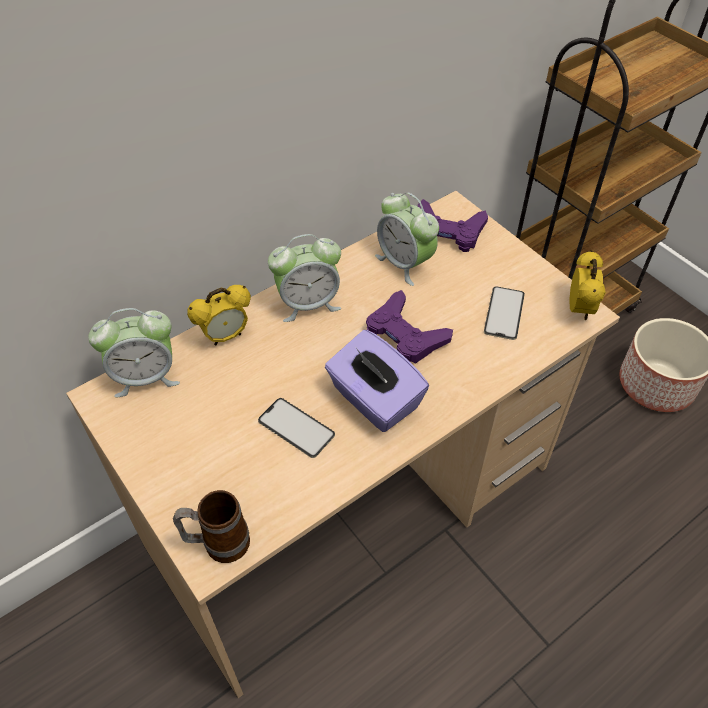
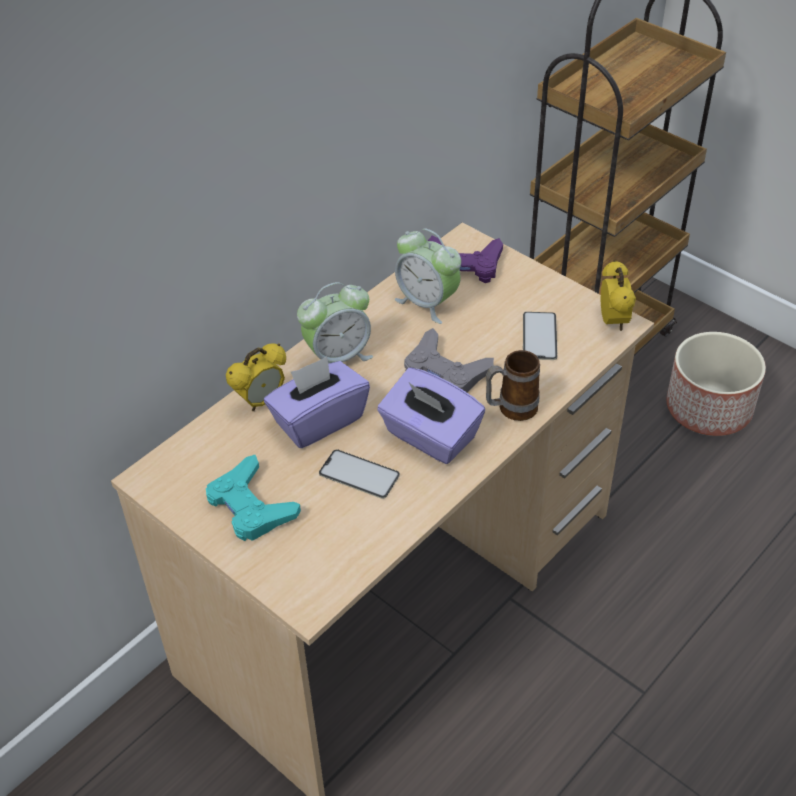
camera: 10 degrees left, 5 degrees down
alarm clock [88,308,180,397] -> none
mug [173,490,250,563] -> mug moved to [486,350,540,421]
purple game controller [366,290,453,364] -> grey game controller [404,328,494,392]
none -> turquoise game controller [206,455,301,541]
none -> purple tissue box [264,356,370,448]

